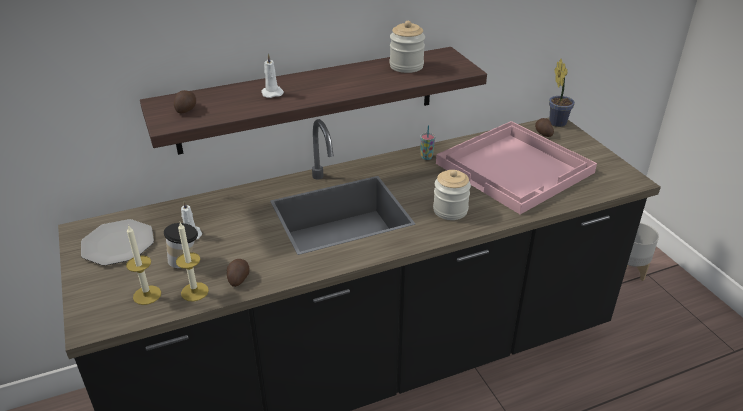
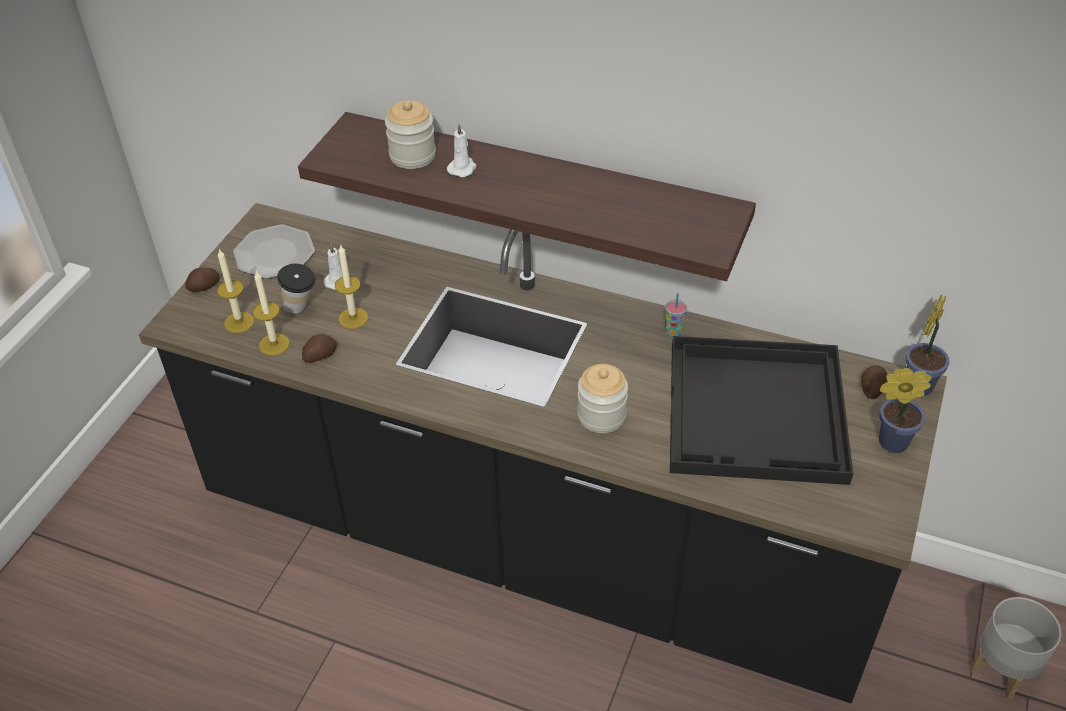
camera: 45 degrees right, 10 degrees up
potato [174,90,196,113] -> potato moved to [185,268,220,292]
jar [390,21,425,73] -> jar moved to [385,100,436,169]
pink tray [436,121,597,214] -> black tray [670,336,853,485]
none -> candle [335,244,368,329]
none -> potted plant [879,368,932,453]

